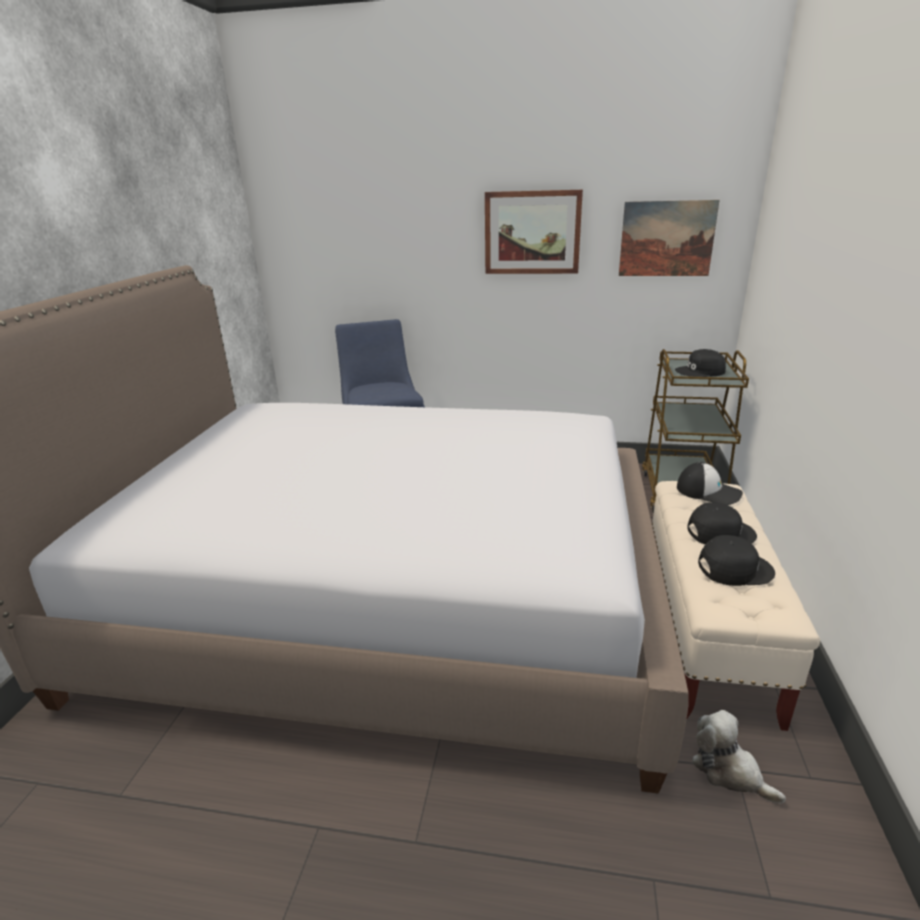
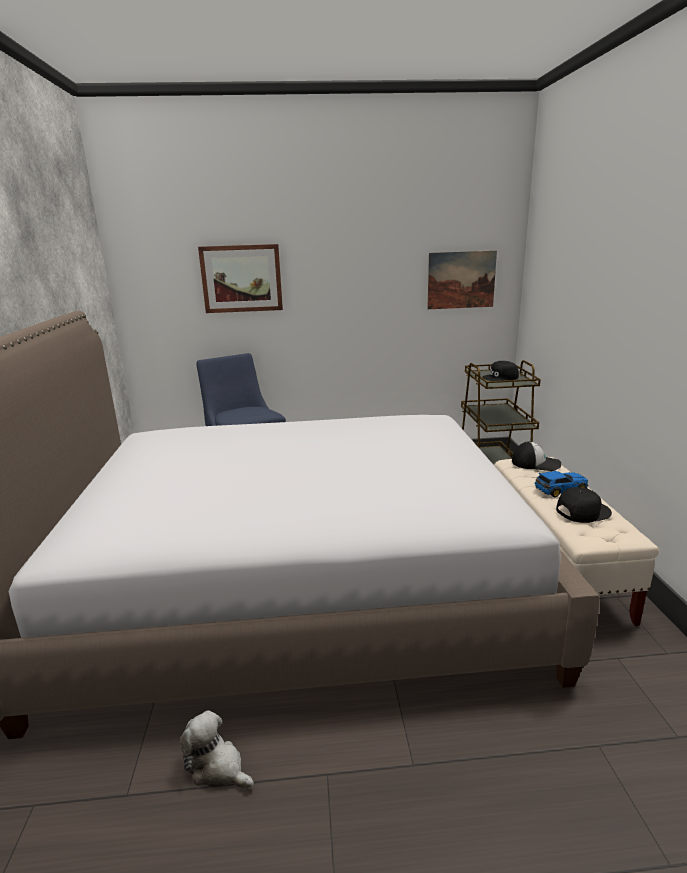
camera: 15 degrees left, 5 degrees down
picture [485,190,583,274] -> picture moved to [198,244,283,313]
black cap [687,502,757,544] -> toy car [534,471,588,497]
plush toy [692,710,786,803] -> plush toy moved to [180,710,254,789]

